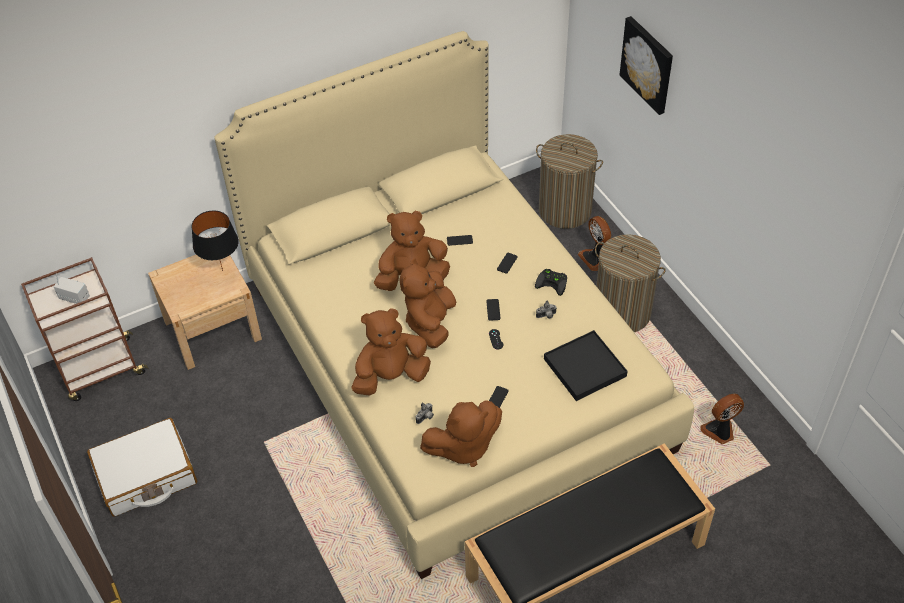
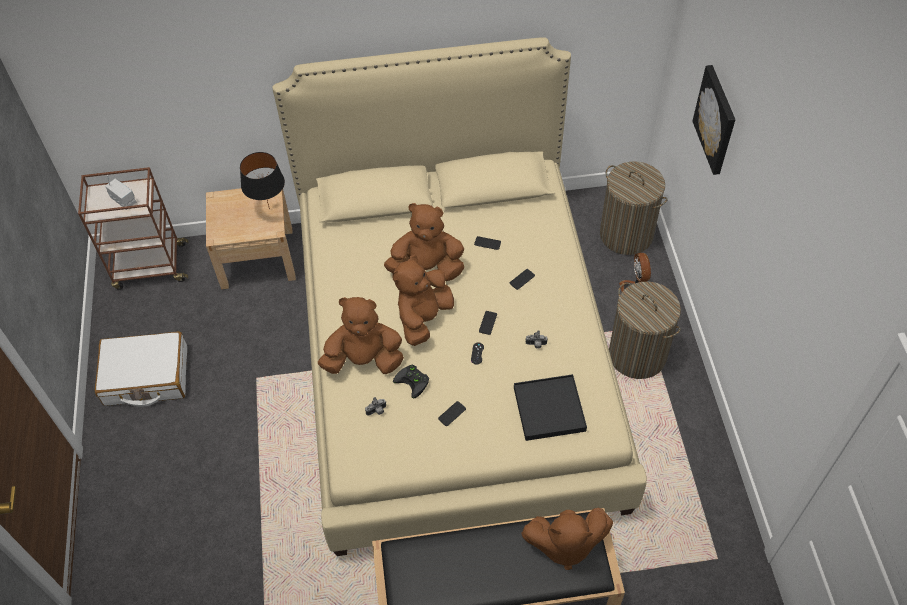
camera: 20 degrees right, 5 degrees up
brown plush toy [420,401,502,467] -> brown plush toy moved to [521,508,613,570]
black game controller [535,269,567,296] -> black game controller moved to [393,365,429,399]
fan [700,393,744,444] -> none

